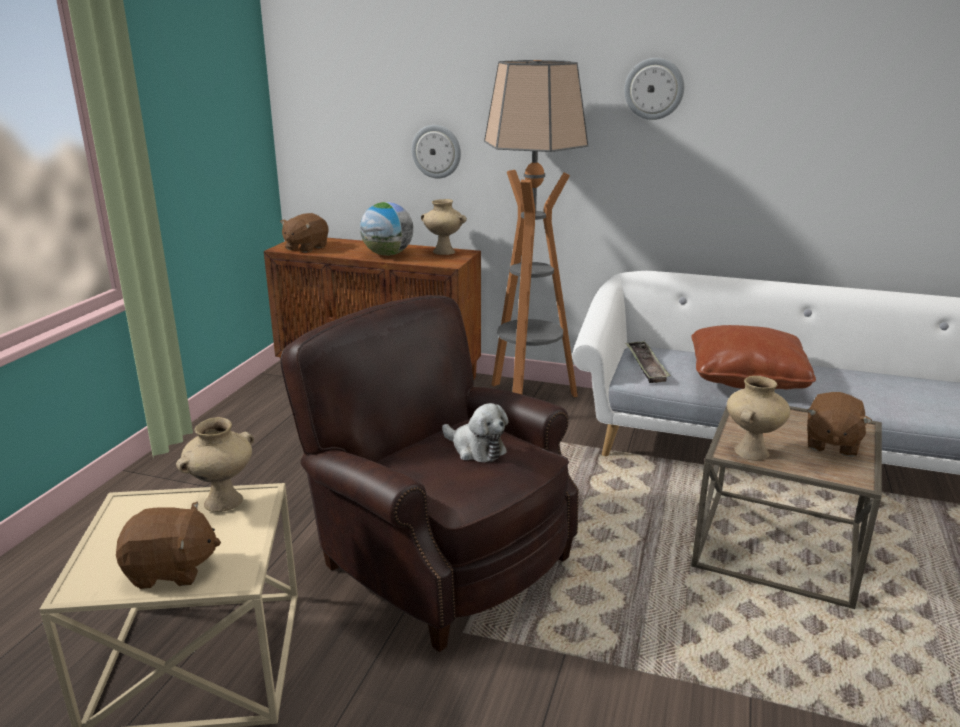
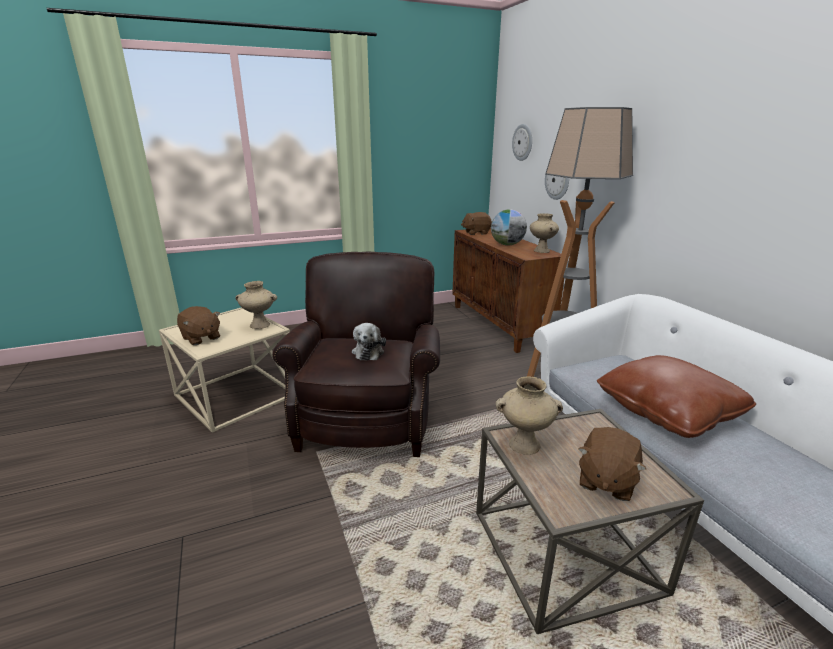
camera: 50 degrees right, 0 degrees up
wall clock [624,58,684,120] -> wall clock moved to [512,124,532,161]
tray [625,341,671,383] -> none
brown plush toy [807,392,872,457] -> brown plush toy turned 45 degrees counterclockwise [578,427,646,501]

